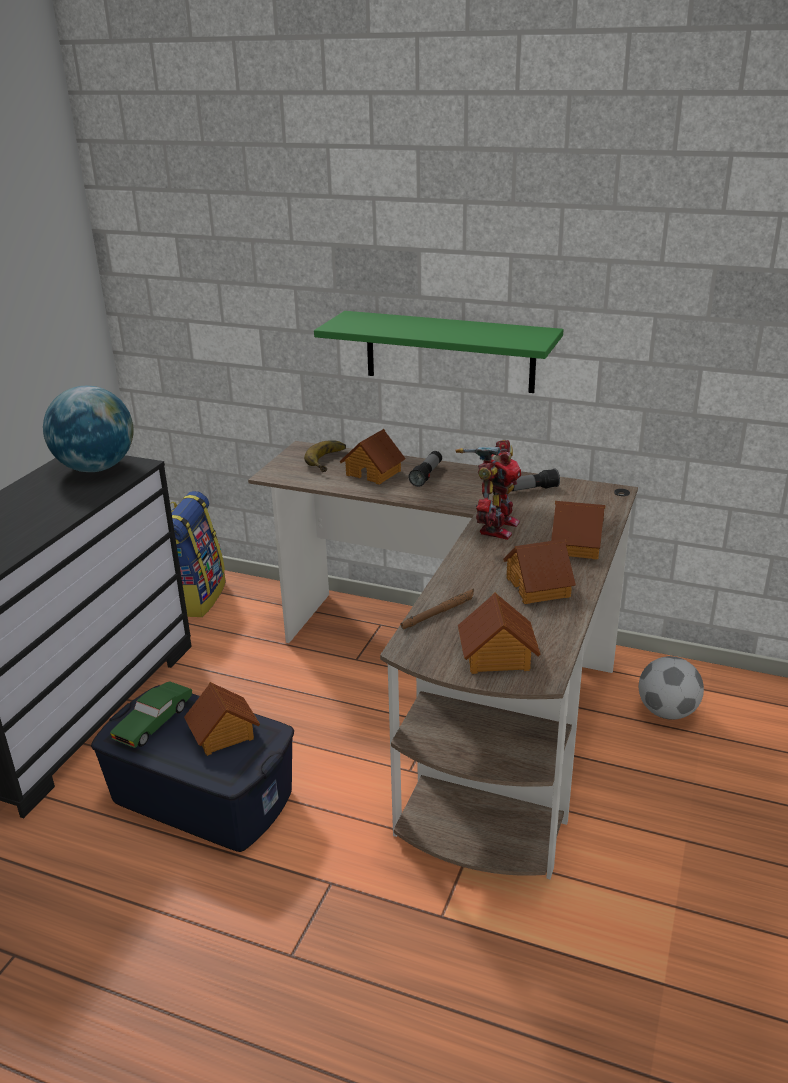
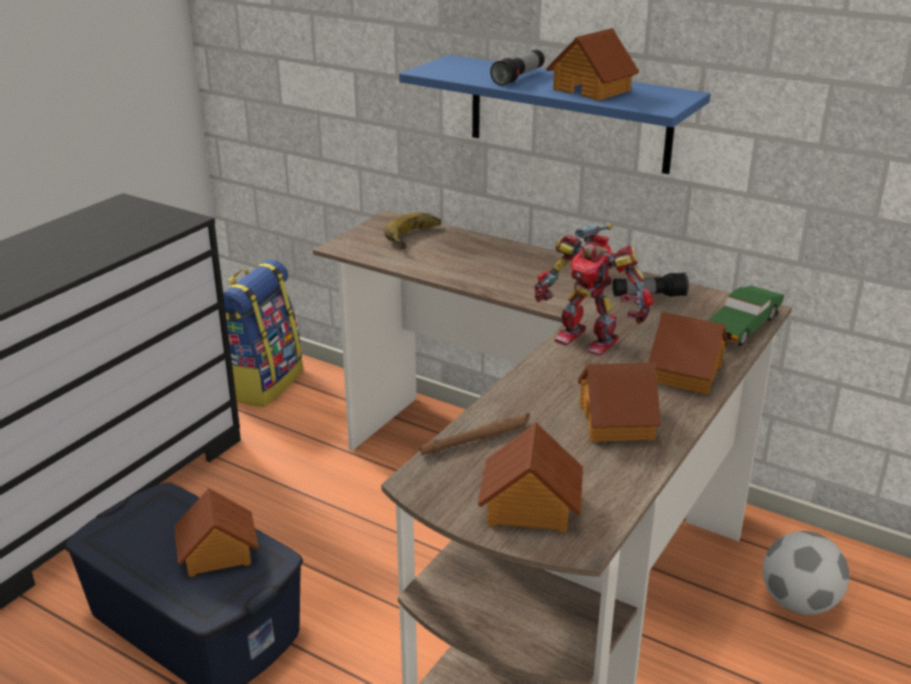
camera: 10 degrees right, 0 degrees up
globe [43,386,134,472] -> none
green toy car [110,681,192,748] -> green toy car moved to [708,286,784,346]
green shelf [314,311,563,393] -> blue shelf [399,55,711,174]
toy house [339,429,406,485] -> toy house moved to [546,28,639,101]
flashlight [408,451,442,487] -> flashlight moved to [490,50,545,86]
toy robot [455,440,521,540] -> toy robot turned 90 degrees clockwise [535,223,653,355]

